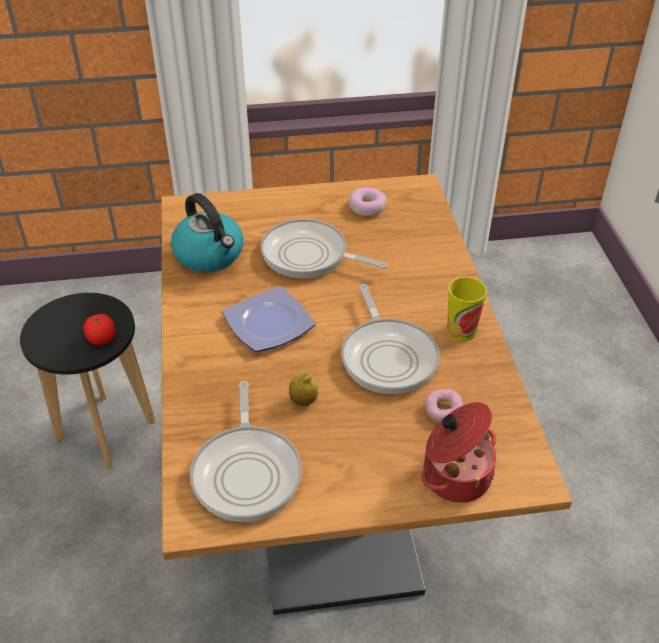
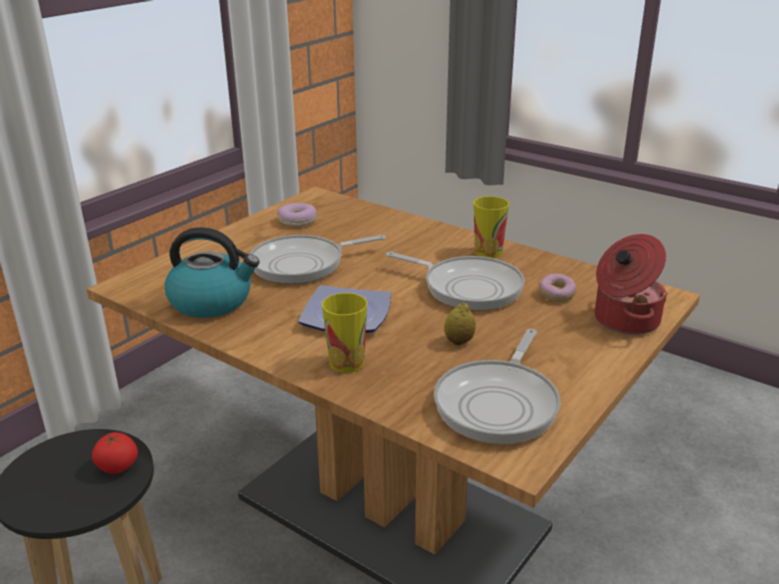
camera: 45 degrees left, 15 degrees down
frying pan [190,381,302,522] -> frying pan turned 75 degrees clockwise [434,329,560,444]
none -> cup [322,293,367,373]

